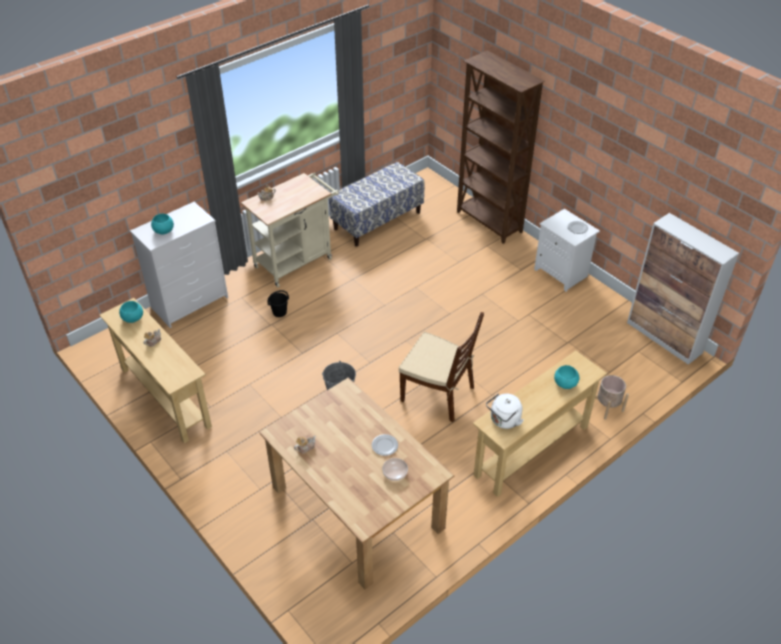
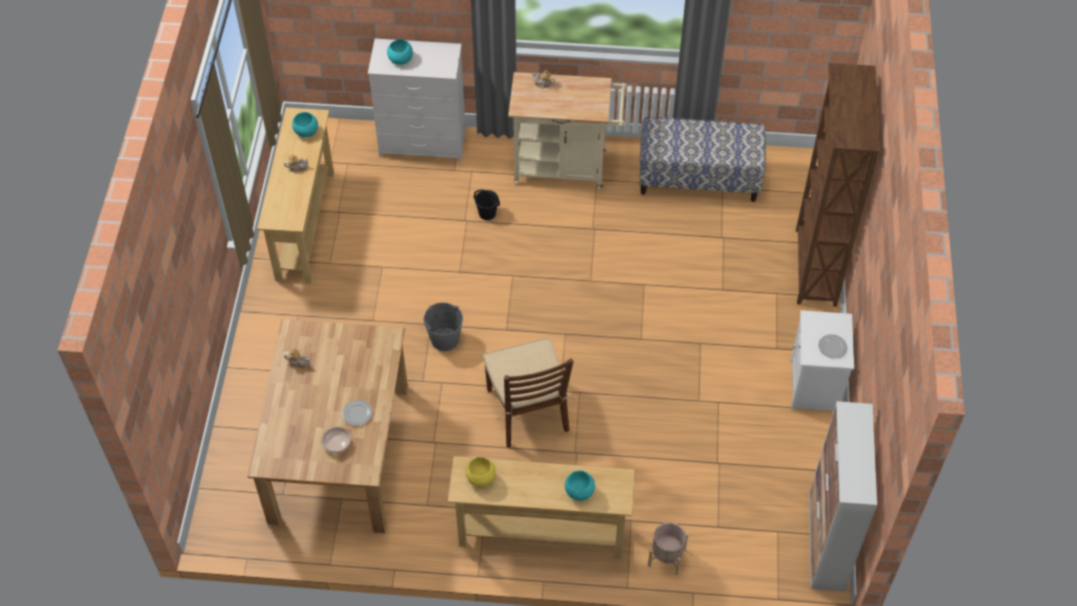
camera: 45 degrees right, 10 degrees up
white kettle [486,393,524,429] -> yellow bowl [466,457,496,487]

